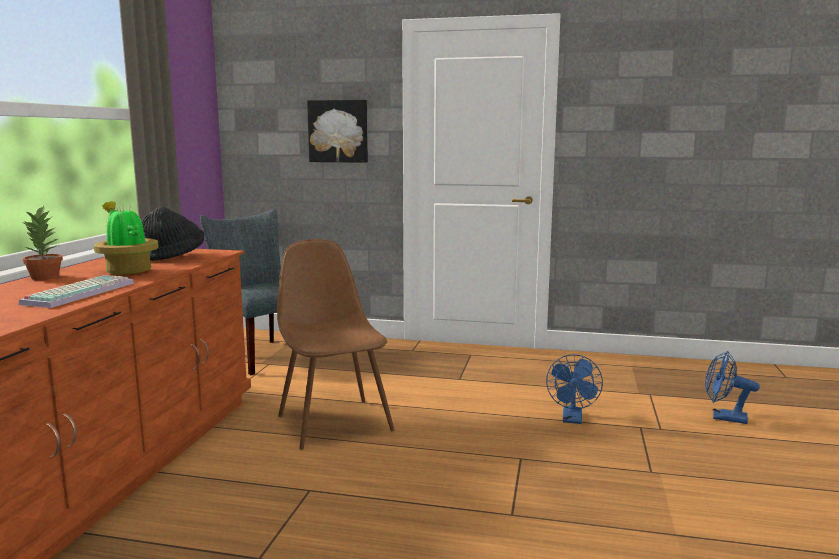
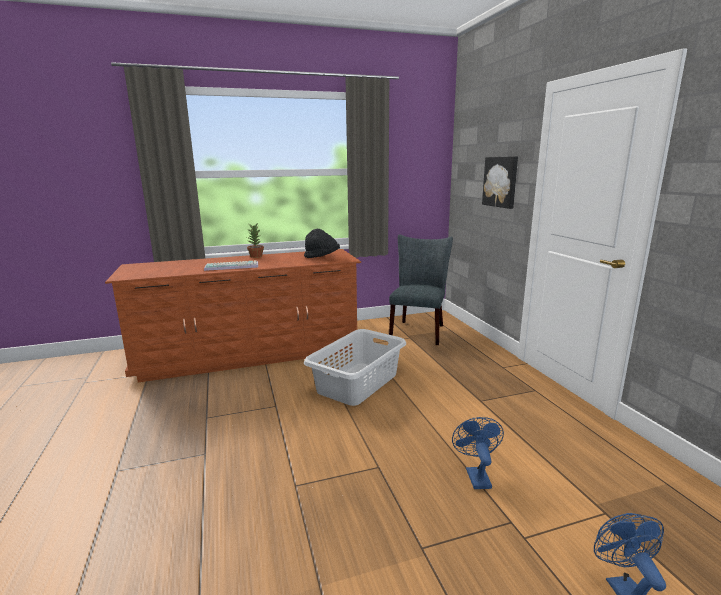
camera: 60 degrees right, 5 degrees up
potted plant [94,201,159,274] -> none
brown chair [277,239,395,450] -> grey laundry basket [304,329,406,406]
blue fan [546,354,603,424] -> blue fan turned 105 degrees clockwise [452,417,504,489]

